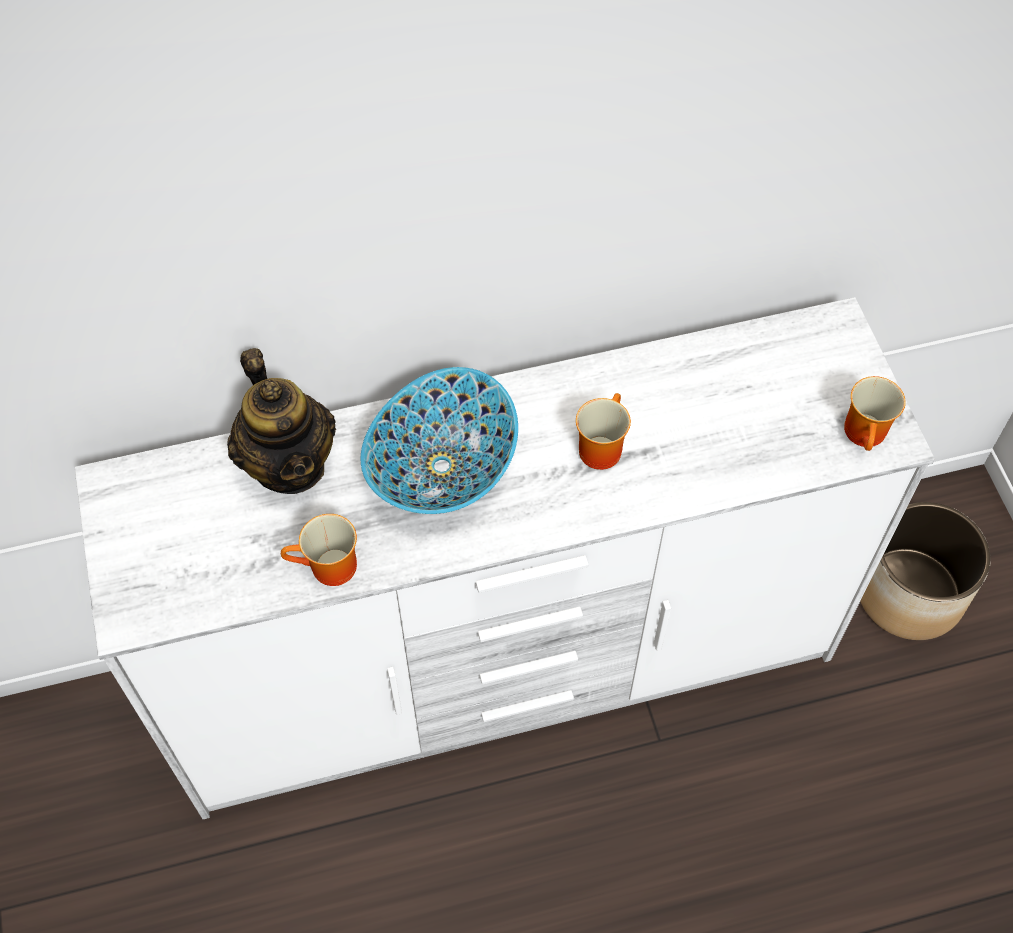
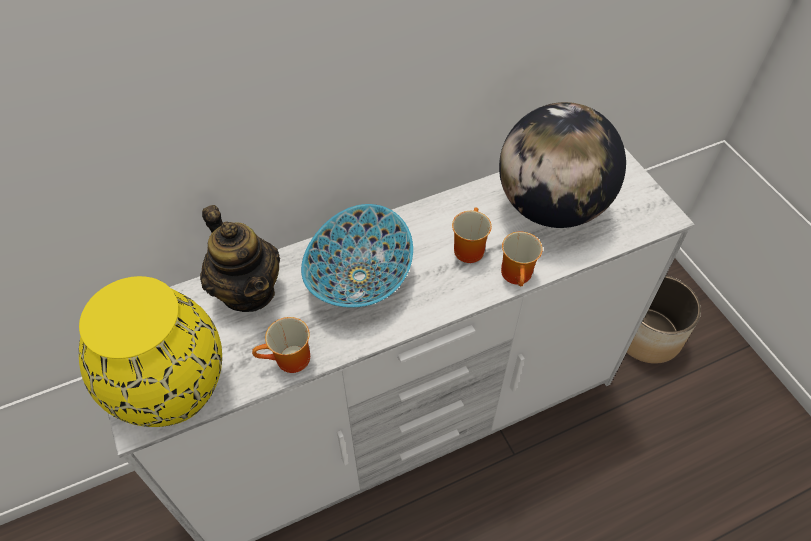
camera: 10 degrees left, 5 degrees down
mug [844,376,906,451] -> mug moved to [501,231,543,286]
none -> yellow vase [79,276,222,427]
none -> globe [499,102,626,228]

